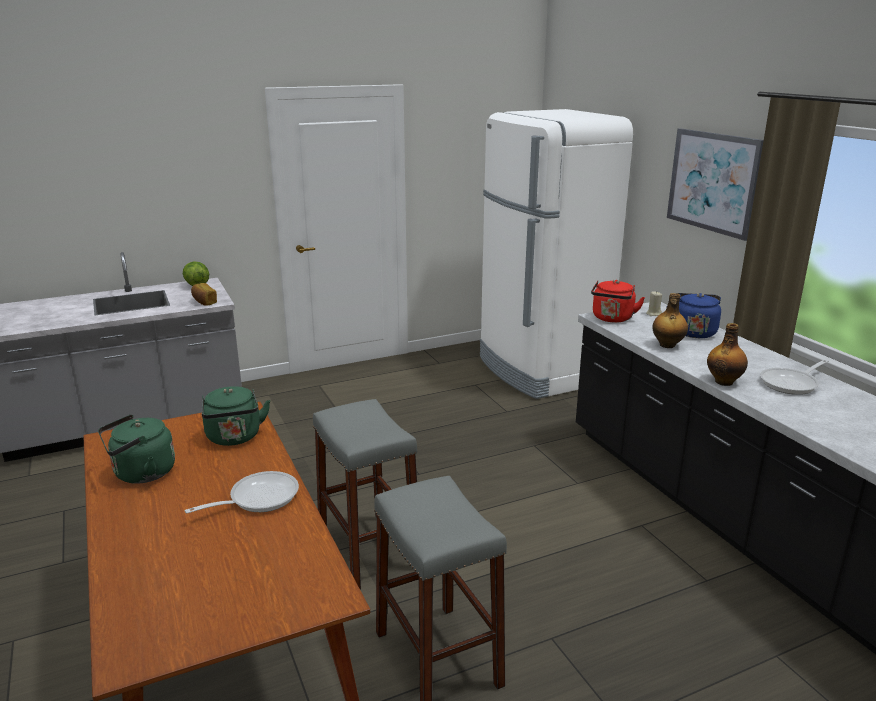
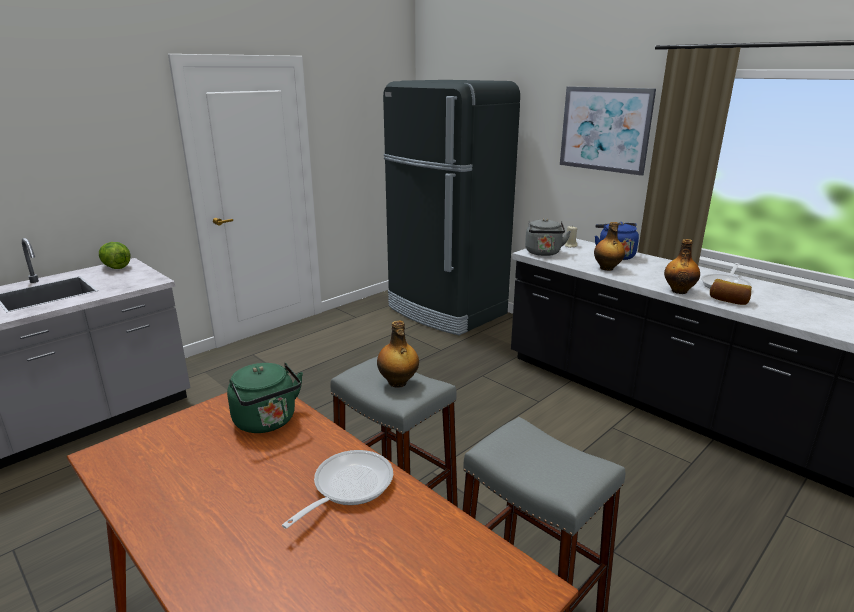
camera: 20 degrees left, 0 degrees up
green kettle [98,414,175,484] -> none
bread [191,283,217,306] -> bread moved to [710,279,752,305]
white fridge [480,109,633,399] -> black fridge [383,80,520,335]
red kettle [591,280,645,323] -> grey kettle [525,218,571,256]
none -> bottle [377,320,419,388]

